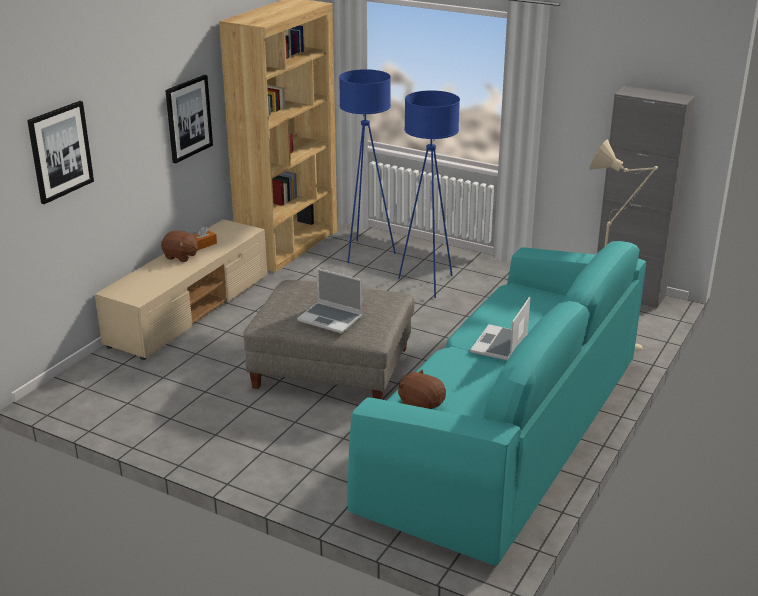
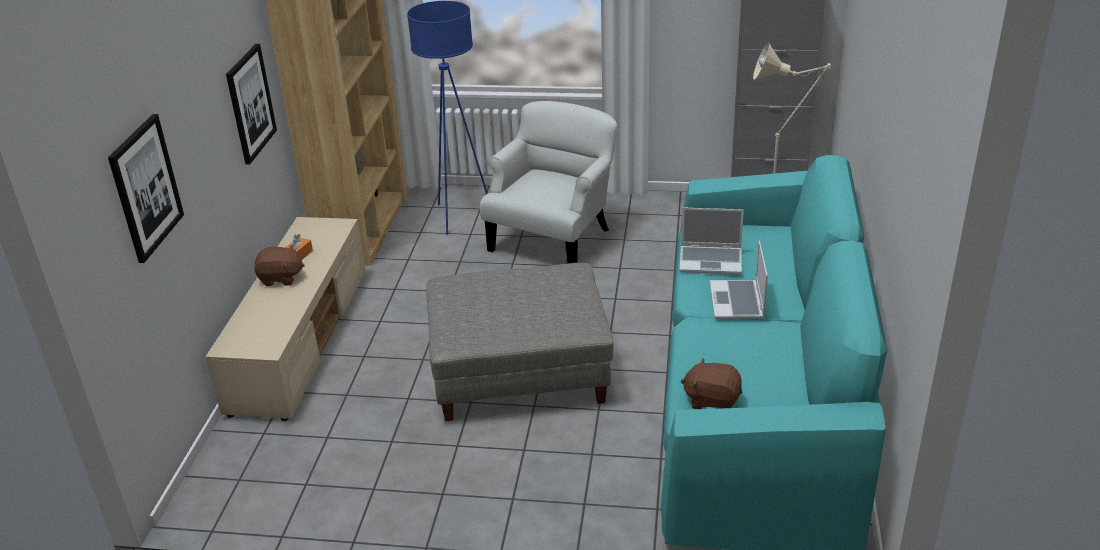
camera: 20 degrees left, 5 degrees up
laptop [297,268,363,333] -> laptop moved to [680,207,744,275]
blue floor lamp [398,90,460,298] -> white armchair [480,101,617,264]

